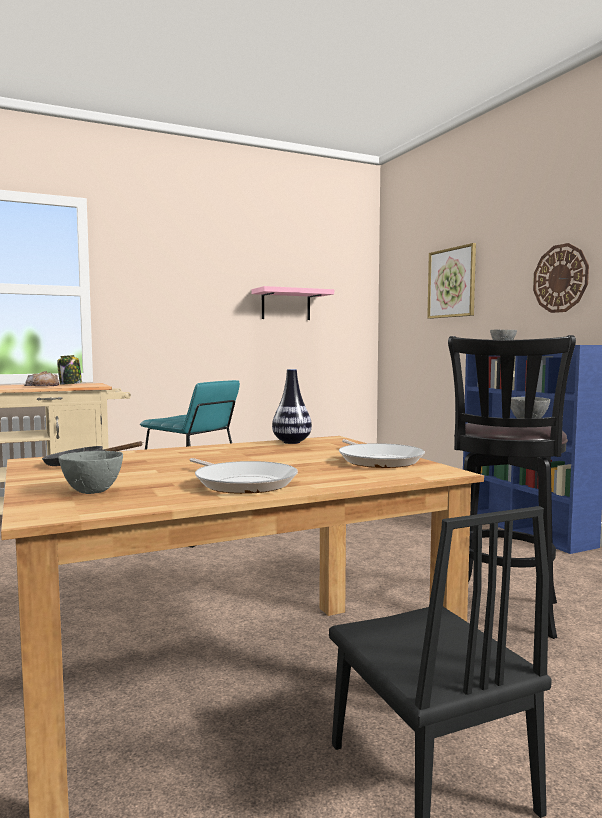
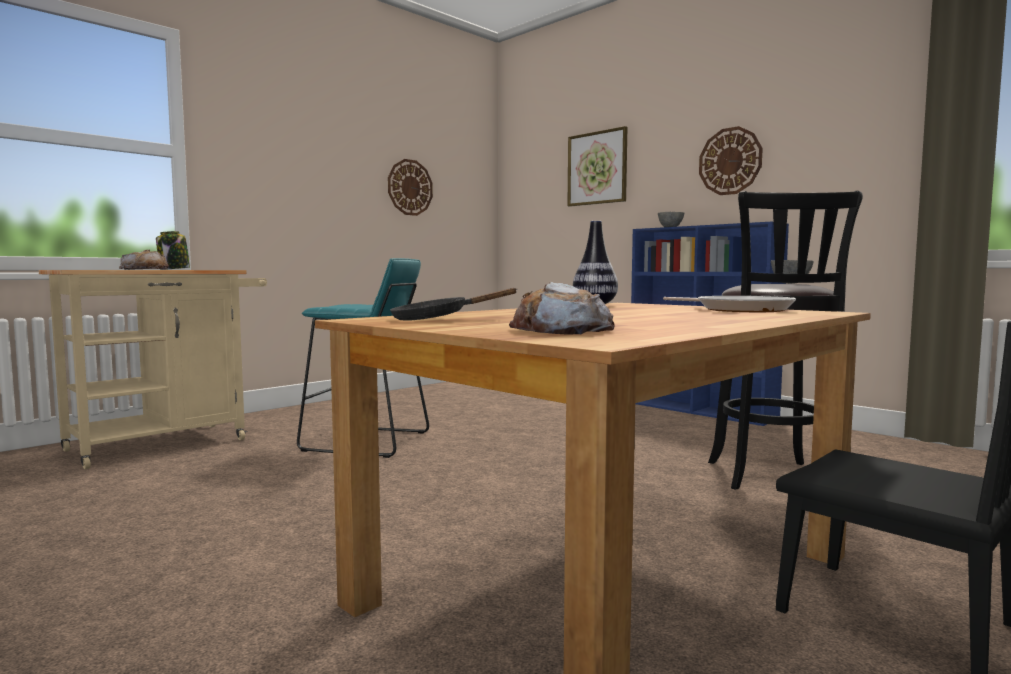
camera: 20 degrees left, 0 degrees up
grey bowl [59,451,123,494] -> bread [509,282,615,335]
frying pan [190,458,298,494] -> none
pink shelf [251,286,334,320] -> wall clock [388,159,433,216]

